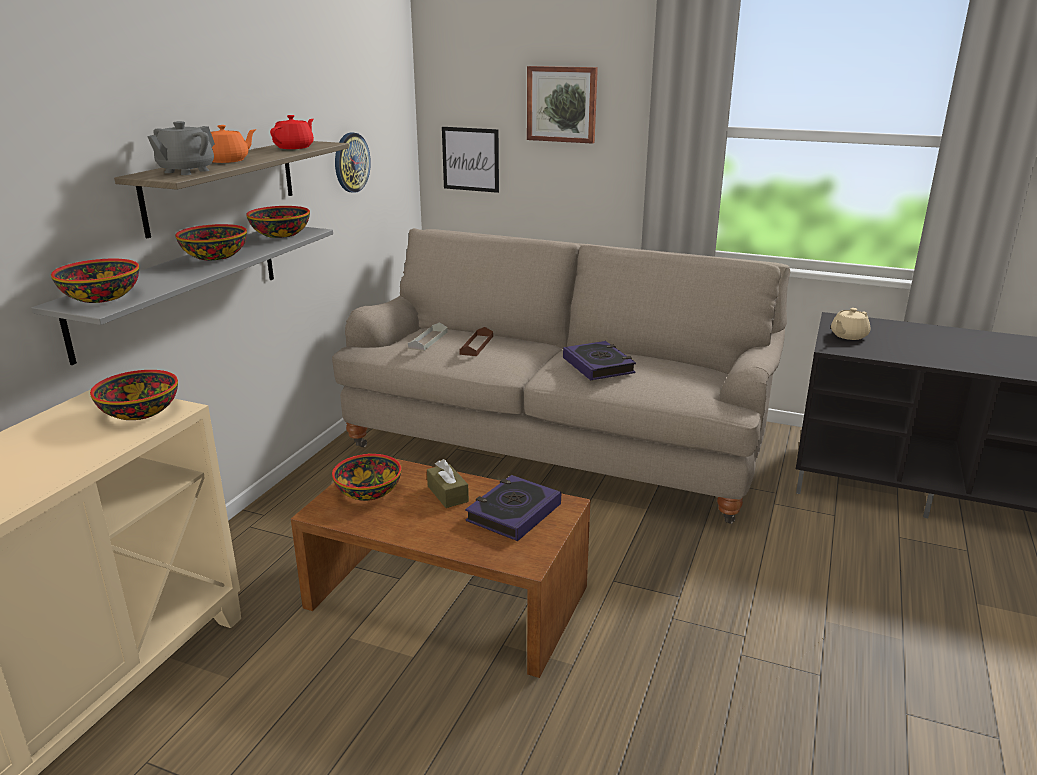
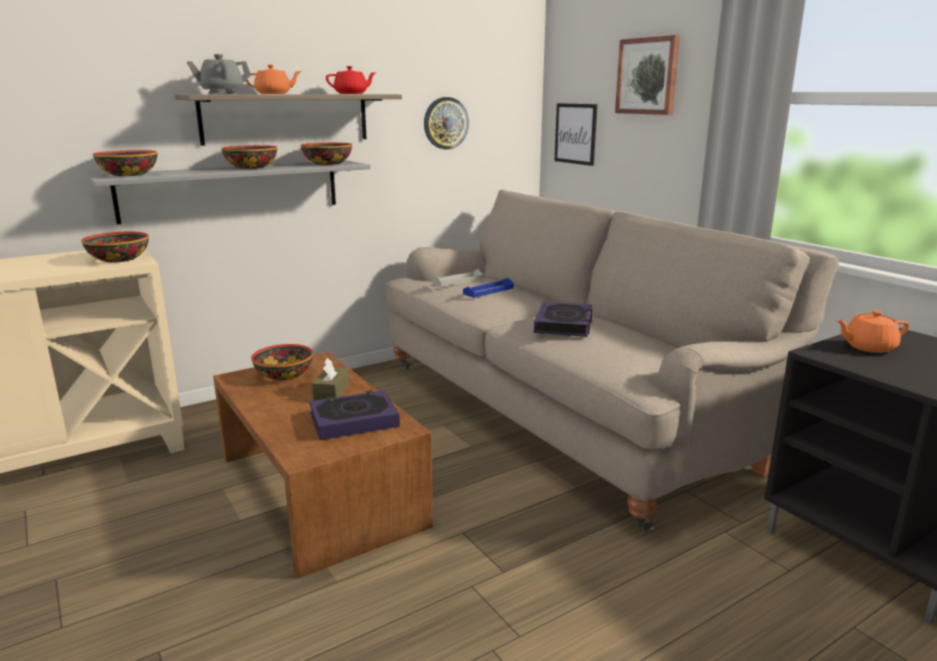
camera: 35 degrees right, 5 degrees down
brown tray [459,327,493,356] -> blue tray [463,278,514,298]
beige teapot [831,308,870,340] -> orange teapot [836,310,909,353]

